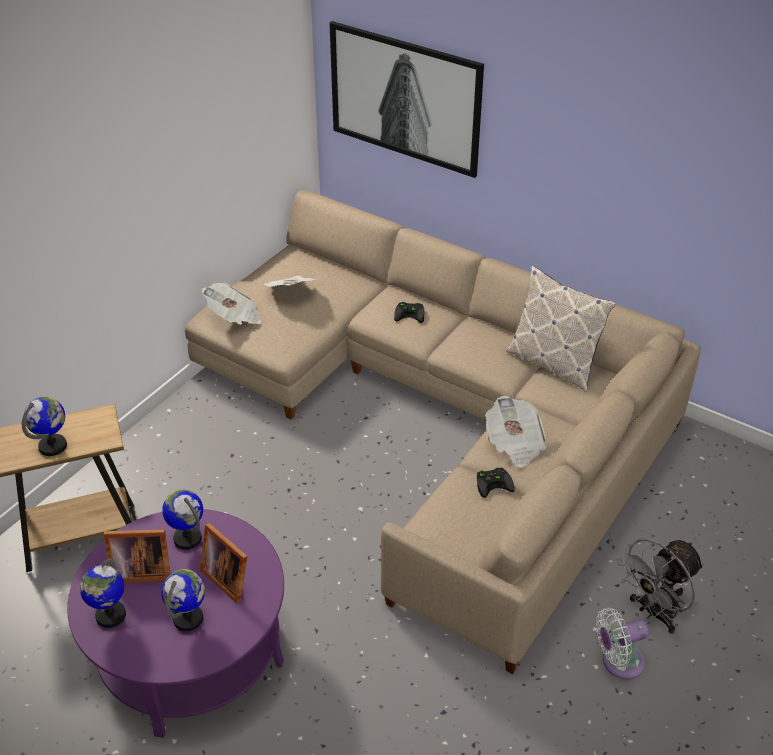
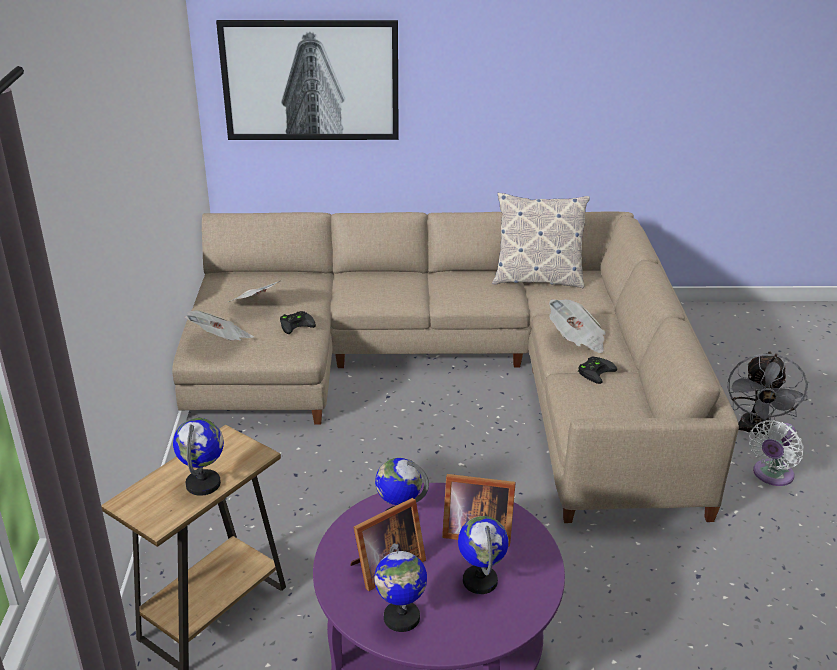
camera: 35 degrees left, 10 degrees down
black game controller [394,302,425,323] -> black game controller moved to [280,311,316,334]

